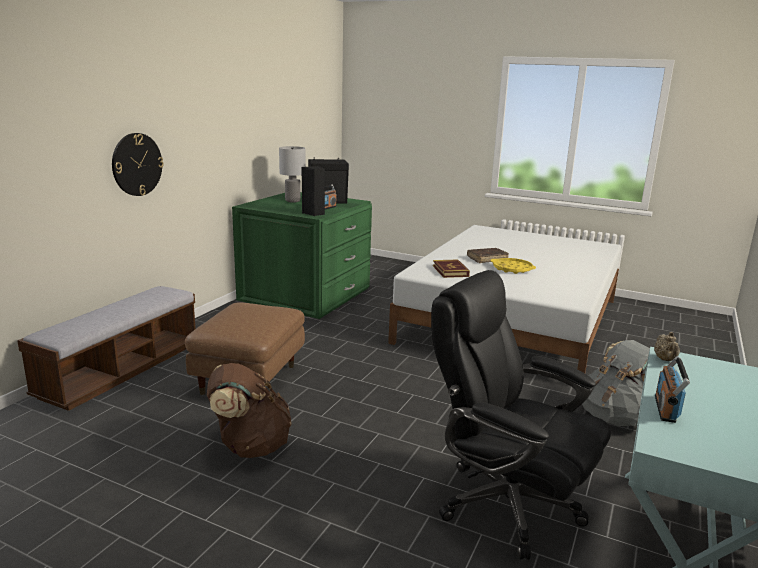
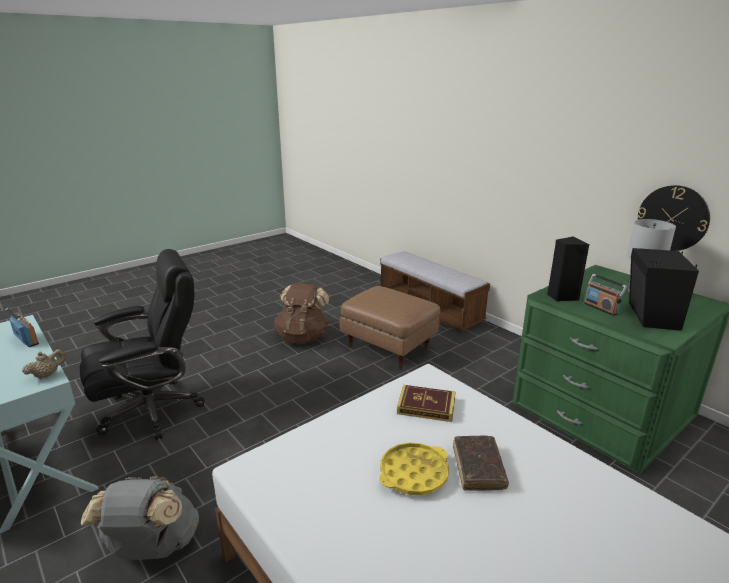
camera: 115 degrees right, 5 degrees up
wall clock [112,133,164,196] -> wall clock moved to [637,185,710,251]
beige teapot [654,332,680,361] -> beige teapot turned 105 degrees clockwise [22,349,66,379]

